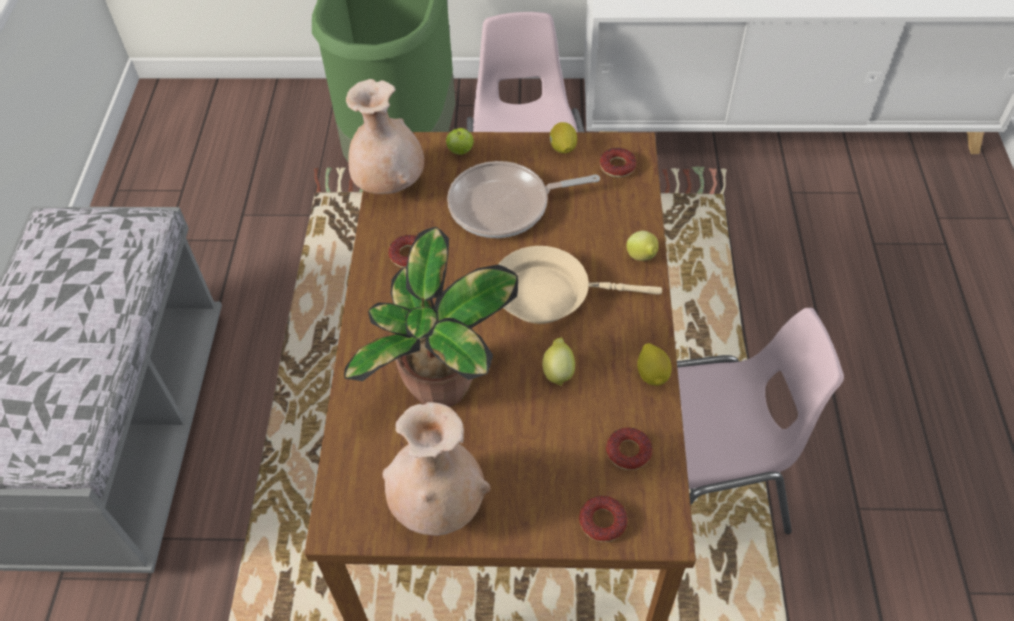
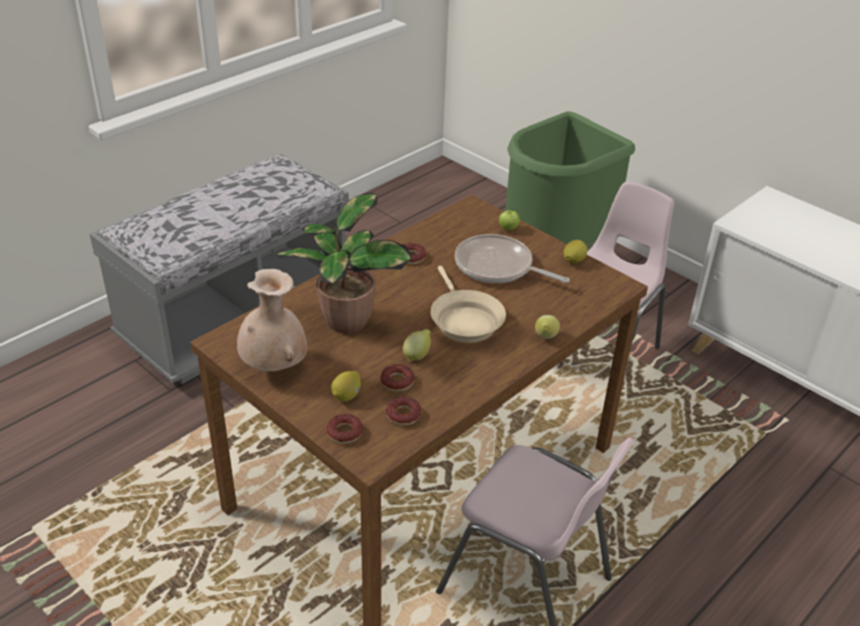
camera: 40 degrees right, 15 degrees down
beige vase [346,79,424,194] -> none
beige frying pan [498,246,662,324] -> beige frying pan turned 150 degrees counterclockwise [431,266,506,343]
donut [600,148,636,178] -> donut moved to [380,364,415,391]
lemon [637,343,672,386] -> lemon moved to [331,371,361,402]

